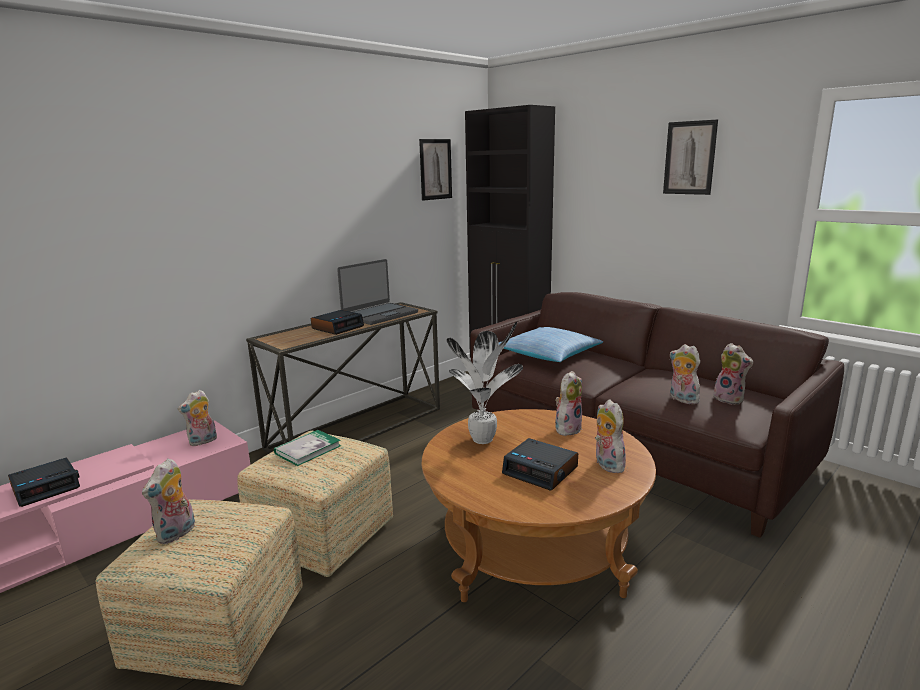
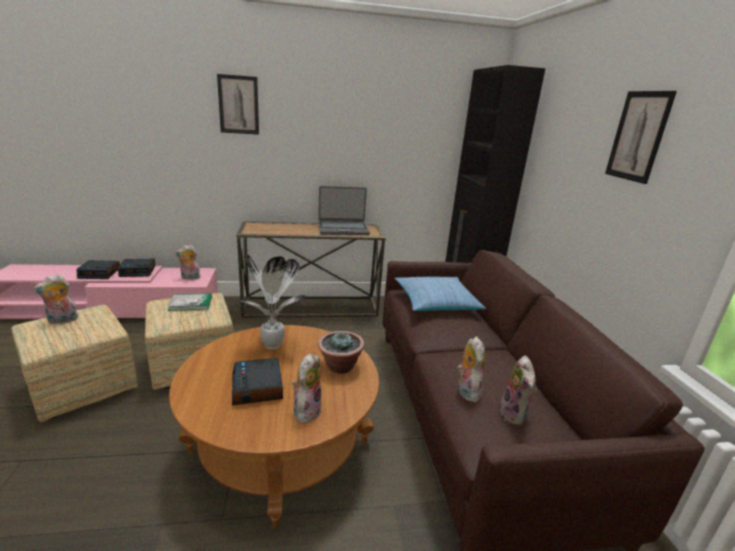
camera: 35 degrees right, 5 degrees up
alarm clock [311,310,364,335] -> alarm clock moved to [118,258,156,277]
picture [419,139,452,201] -> picture moved to [217,74,259,135]
plush toy [555,371,582,436] -> potted plant [318,331,365,374]

